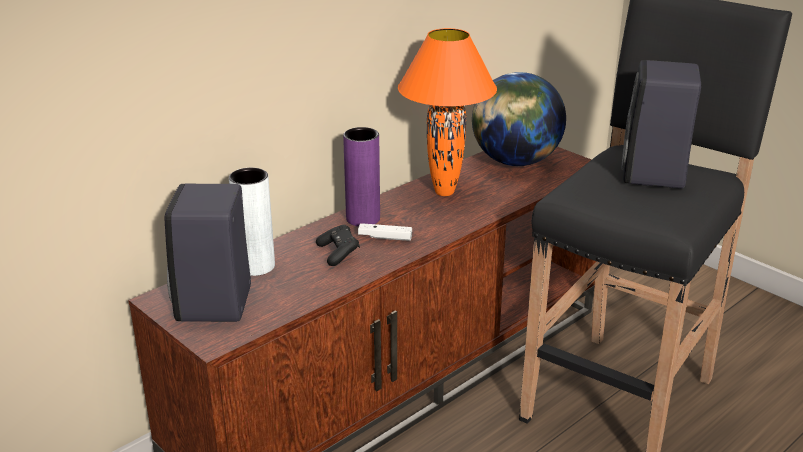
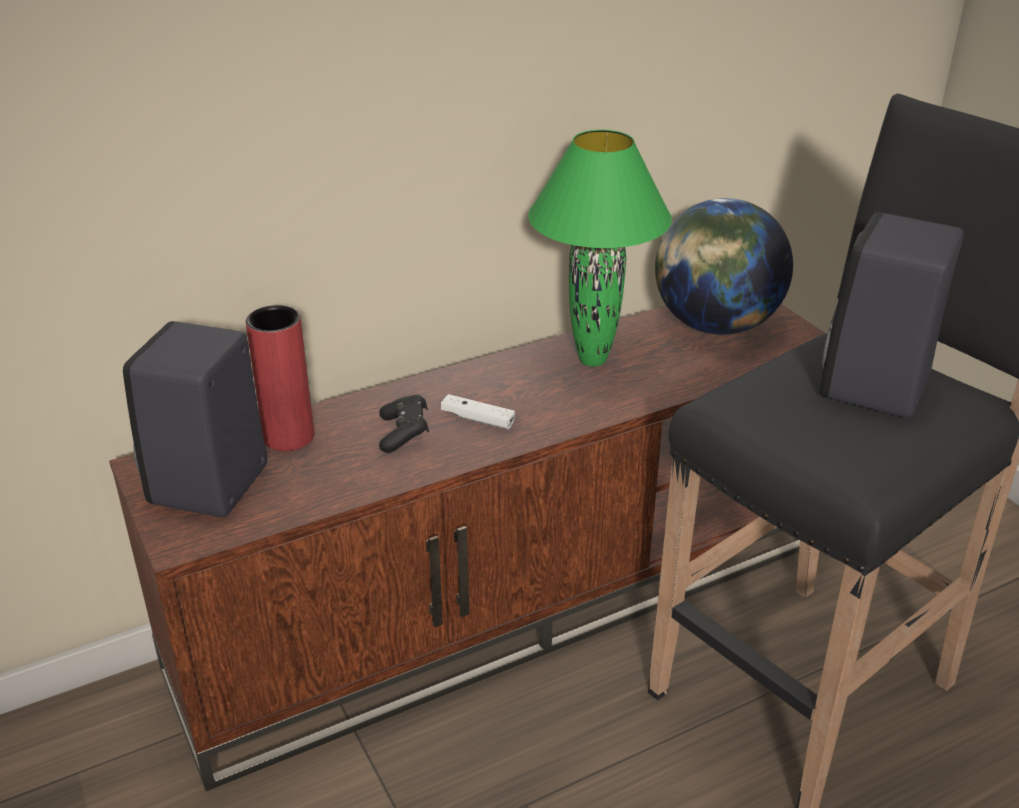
camera: 15 degrees right, 5 degrees up
grey vase [229,168,275,276] -> red vase [246,305,314,451]
purple vase [343,127,380,227] -> none
orange table lamp [398,28,497,196] -> green table lamp [528,130,672,367]

